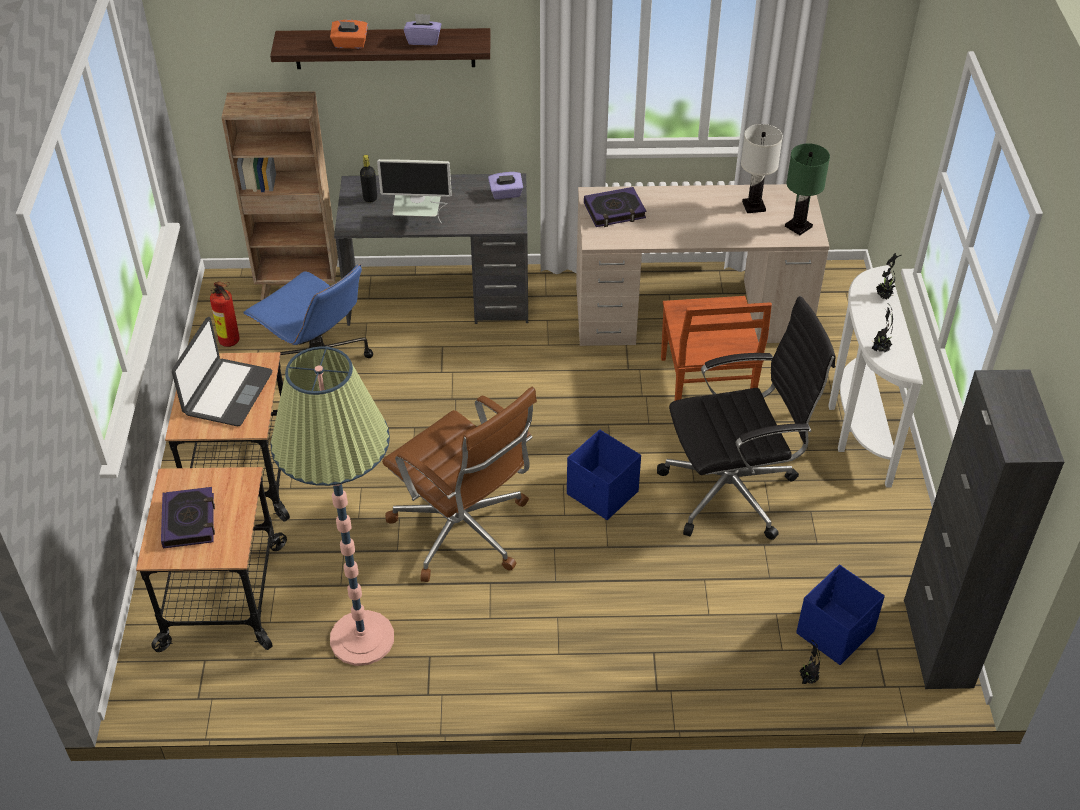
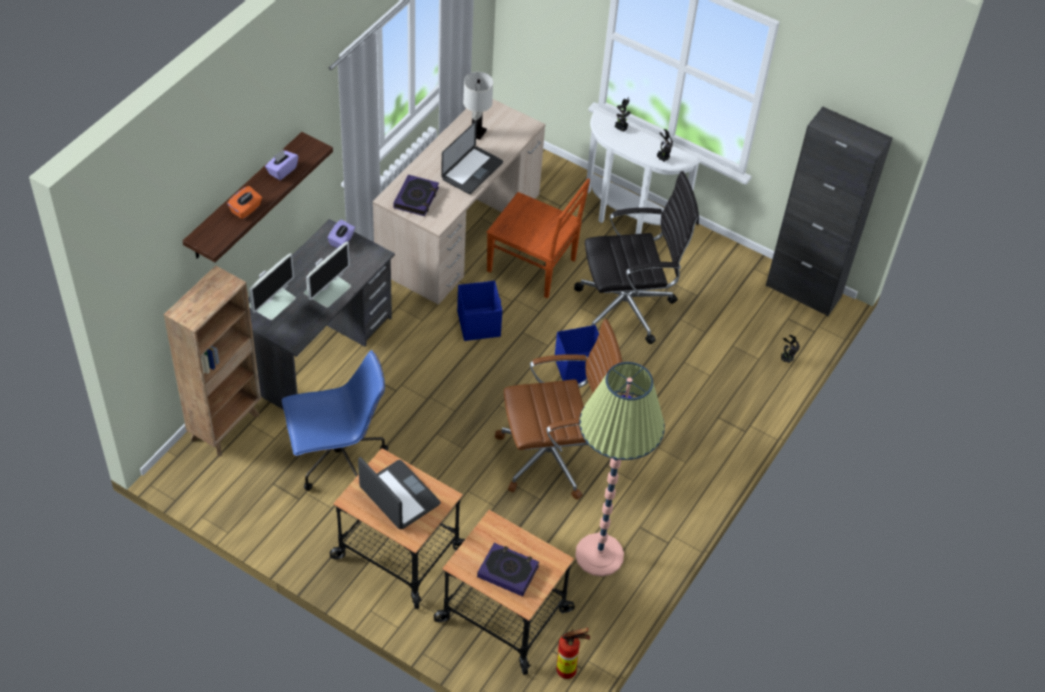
camera: 60 degrees left, 5 degrees up
fire extinguisher [210,281,240,347] -> fire extinguisher moved to [556,628,590,679]
black bottle [360,155,377,203] -> monitor [249,253,296,320]
black office chair [657,296,836,540] -> black office chair turned 60 degrees clockwise [574,171,699,344]
green table lamp [785,143,830,235] -> none
blue storage box [796,565,885,665] -> blue storage box moved to [457,281,502,341]
none -> laptop [441,121,503,194]

